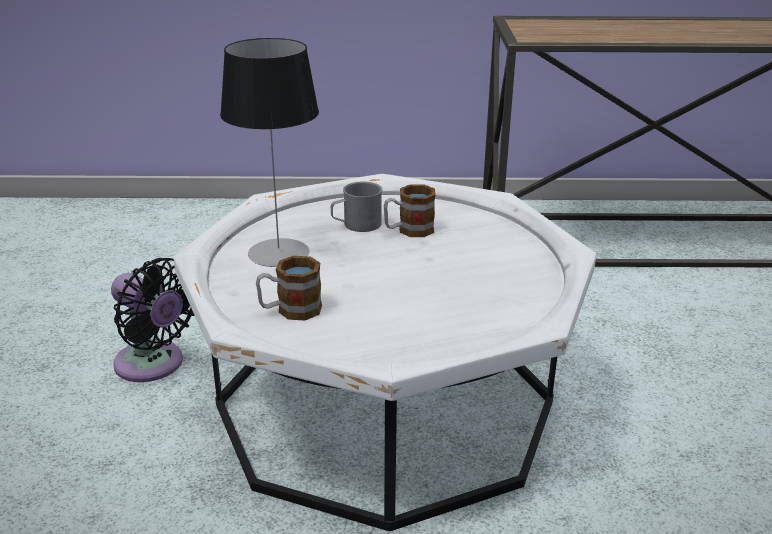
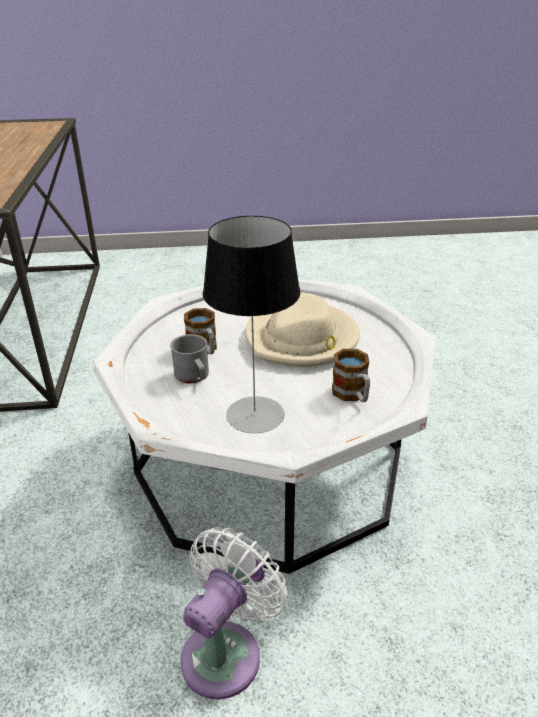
camera: 95 degrees left, 5 degrees up
black fan [111,258,195,382] -> white fan [181,527,287,700]
none -> beige hat [245,292,360,367]

